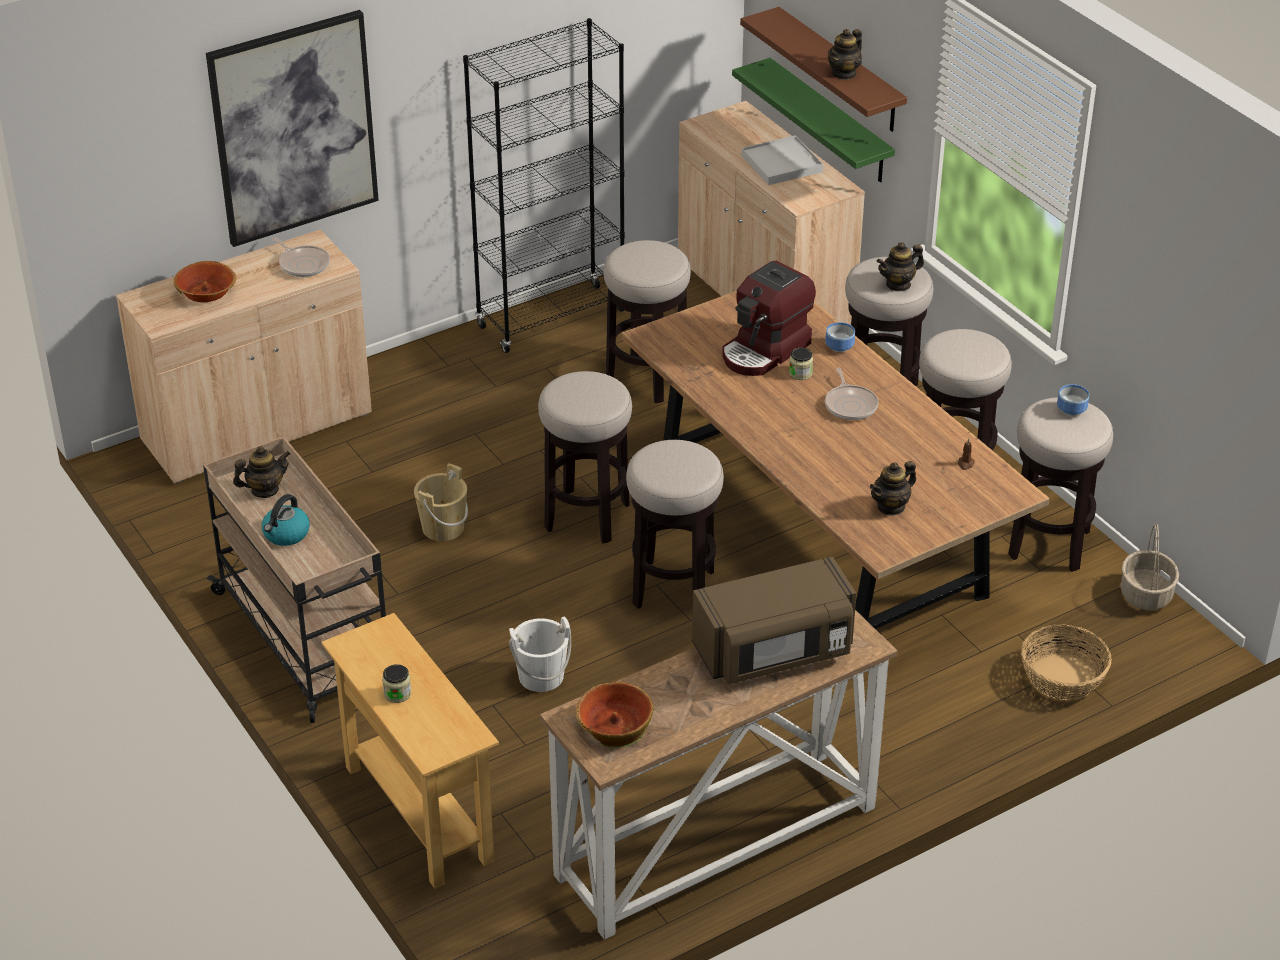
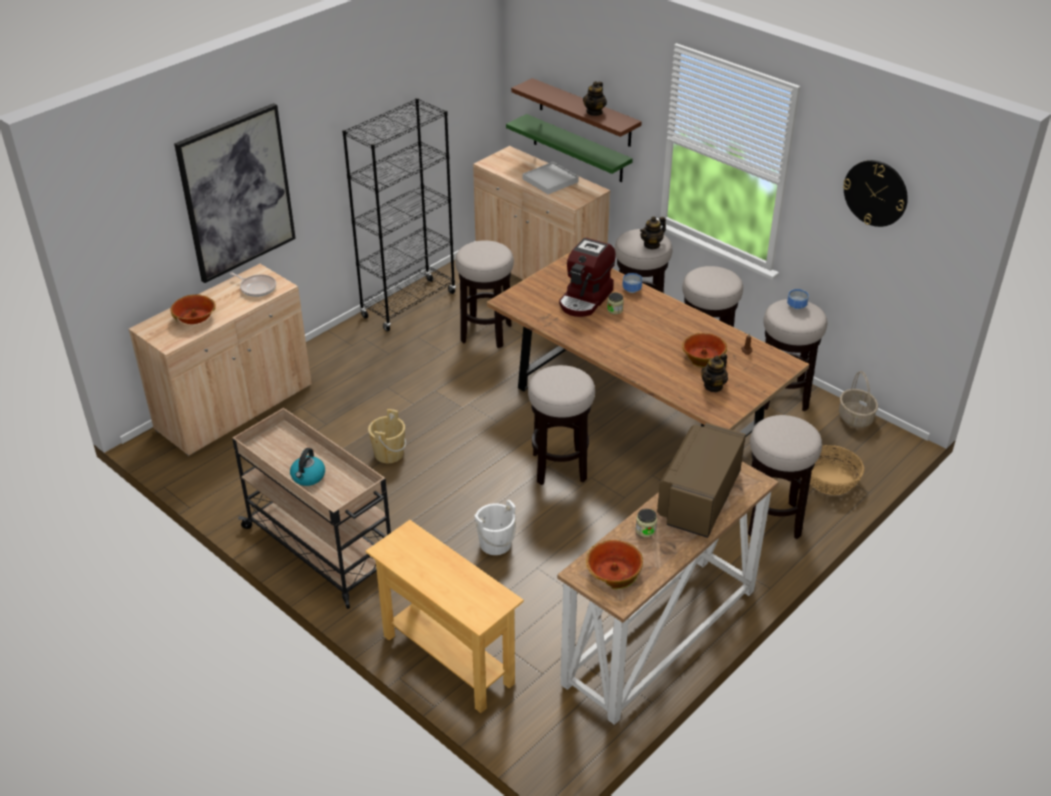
camera: 15 degrees left, 0 degrees up
teapot [233,446,290,498] -> none
jar [382,664,411,703] -> jar moved to [636,509,657,537]
stool [538,371,632,544] -> stool moved to [748,415,822,539]
brown microwave [692,557,856,684] -> brown microwave turned 150 degrees clockwise [657,423,746,538]
frying pan [825,368,878,420] -> none
none -> bowl [682,333,727,367]
none -> wall clock [843,160,908,227]

